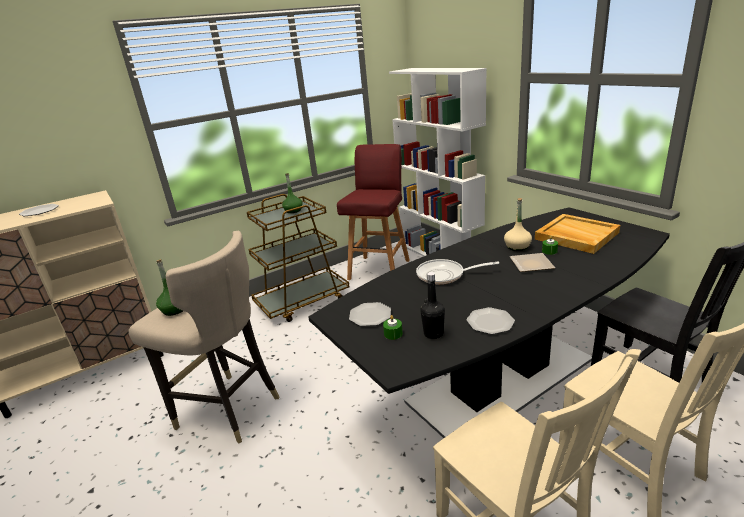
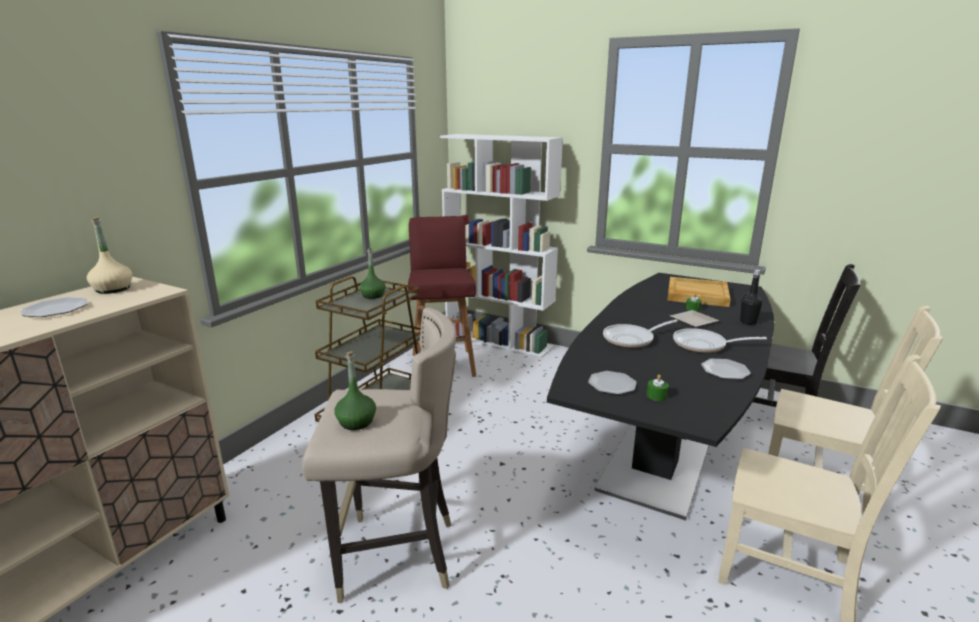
camera: 30 degrees left, 5 degrees down
black bottle [420,272,445,339] -> black bottle moved to [740,269,762,325]
beige bottle [504,198,532,251] -> beige bottle moved to [87,217,132,294]
none -> frying pan [673,328,767,353]

